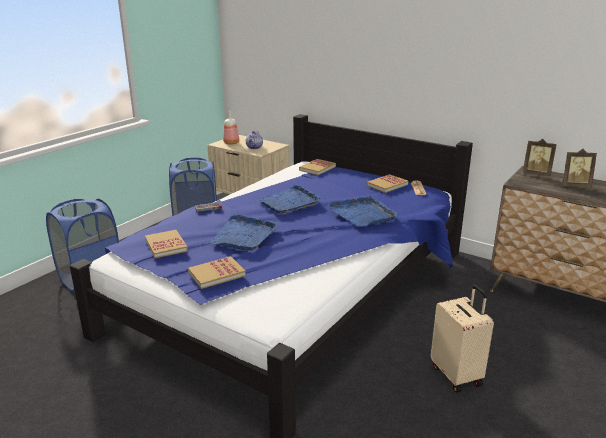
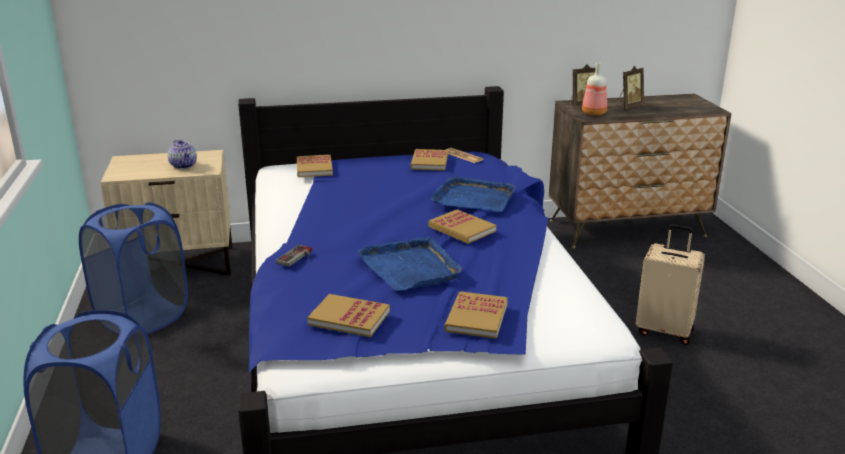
camera: 45 degrees left, 0 degrees up
bottle [223,111,239,145] -> bottle moved to [582,63,607,116]
blue tray [257,185,321,214] -> none
none -> book [428,209,496,244]

